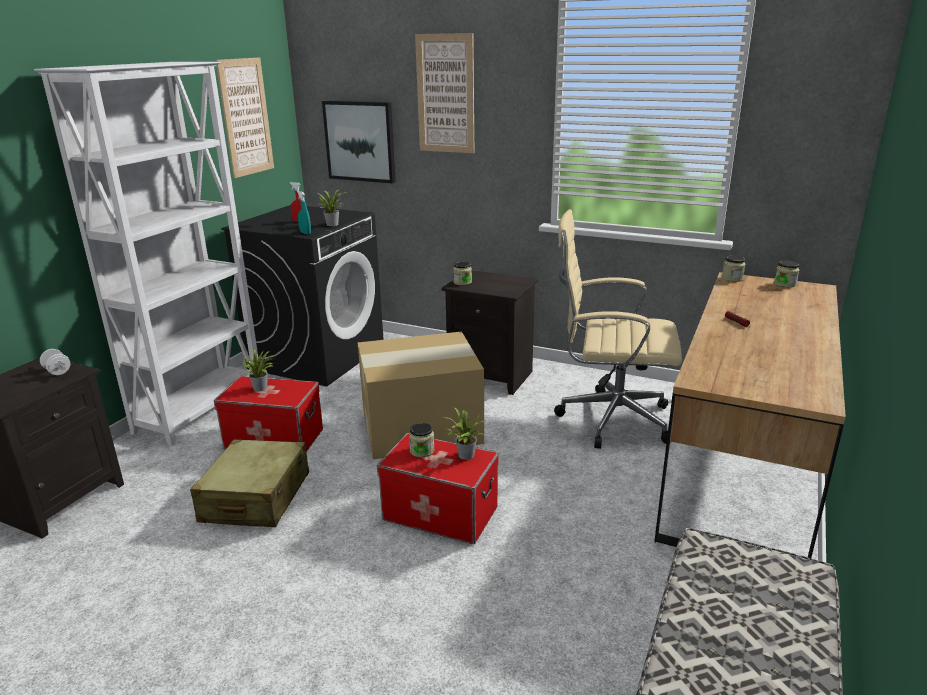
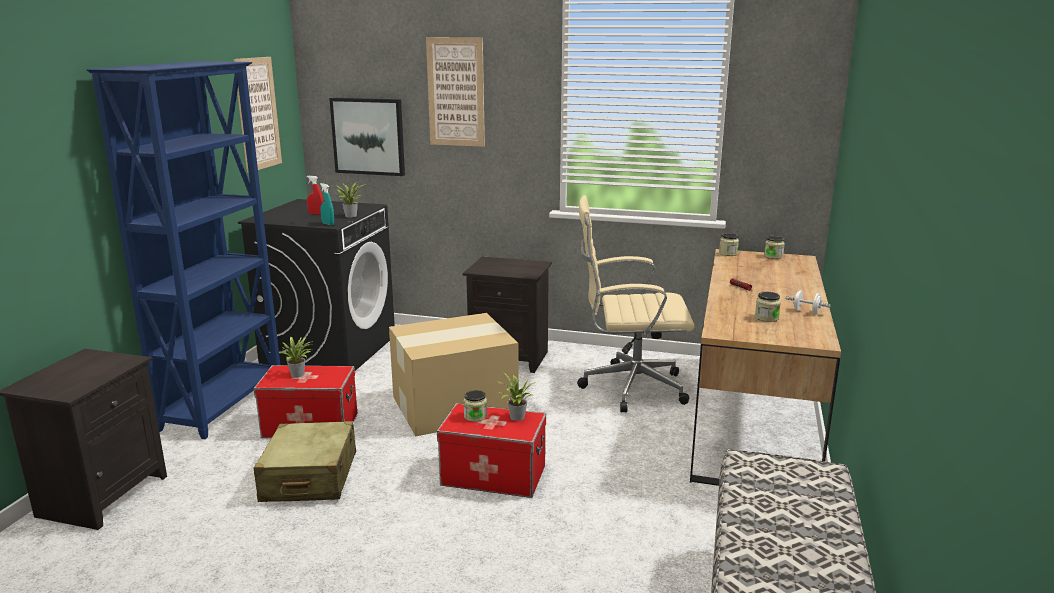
camera: 10 degrees left, 5 degrees down
white bookcase [34,62,258,446] -> blue bookcase [86,61,280,439]
white dumbbell [40,349,70,375] -> white dumbbell moved to [785,290,831,314]
jar [453,261,472,285] -> jar moved to [755,292,781,322]

